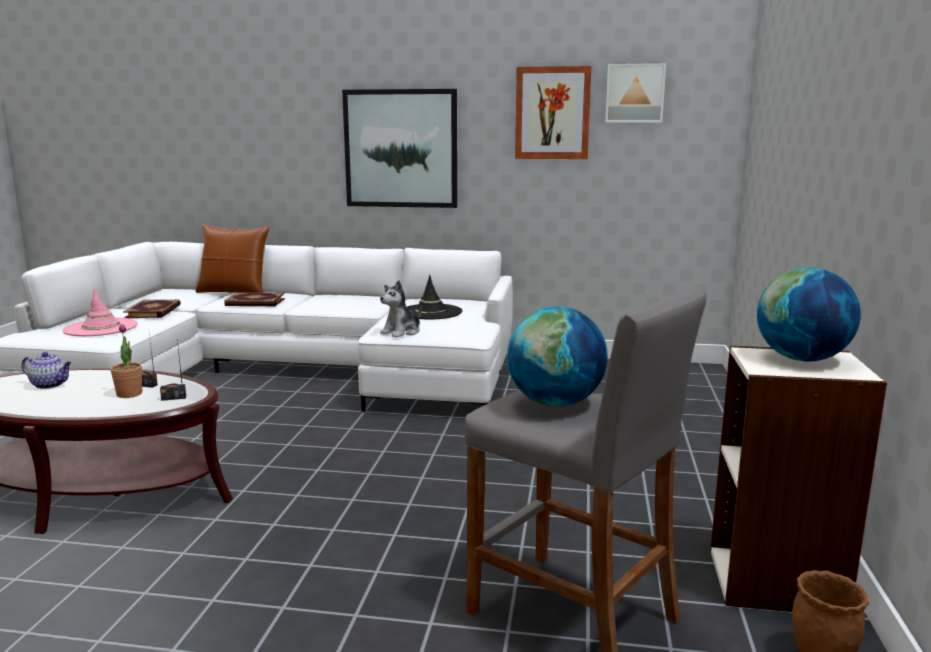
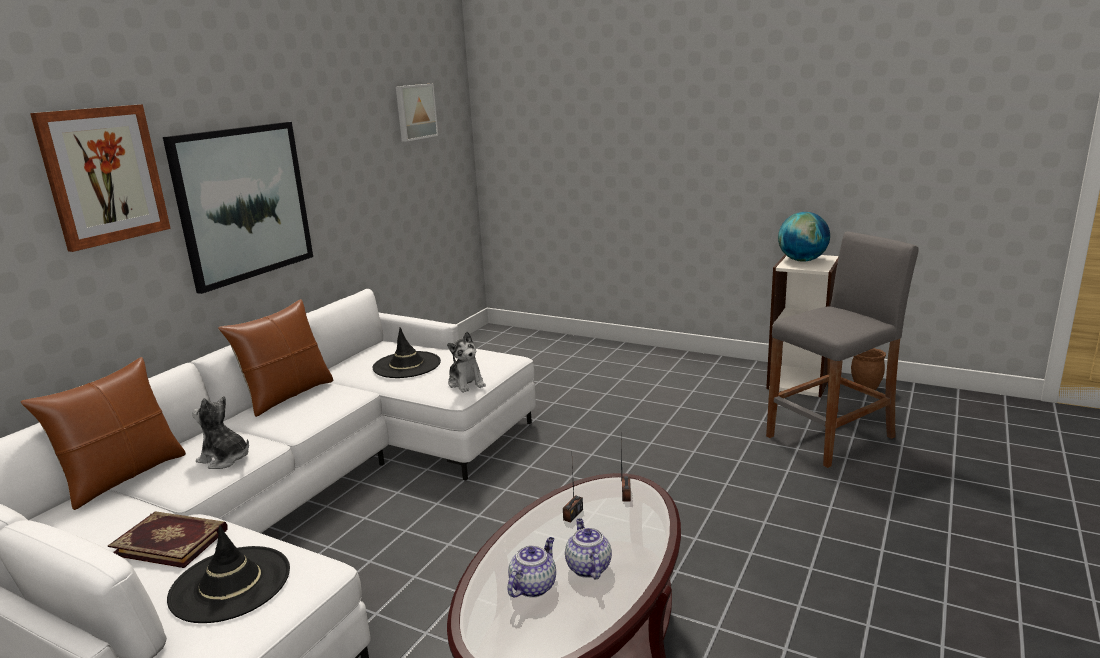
camera: 70 degrees left, 5 degrees up
pink hat [62,288,138,336] -> black hat [167,526,290,623]
potted plant [111,324,142,398] -> none
book [224,292,285,306] -> plush toy [192,396,249,469]
globe [507,306,608,406] -> none
picture [515,66,591,159] -> picture moved to [30,104,171,252]
none -> brown pillow [218,299,333,417]
none -> teapot [565,519,612,579]

